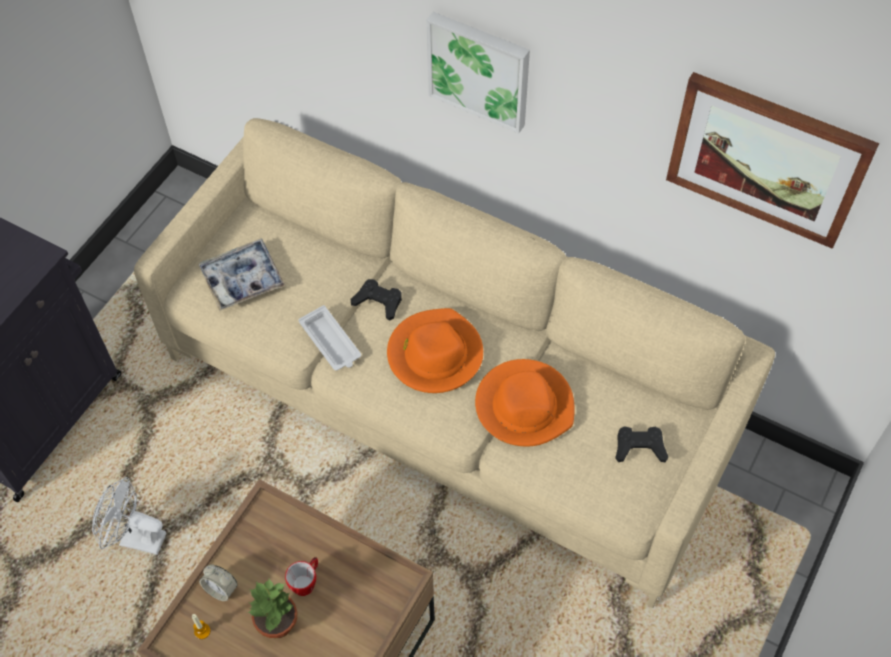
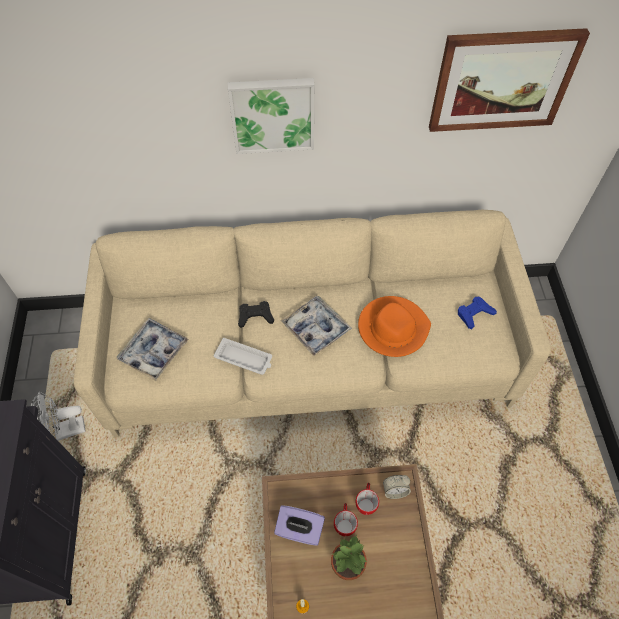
camera: 35 degrees left, 0 degrees up
white fan [92,477,166,555] -> white fan moved to [31,392,86,441]
alarm clock [199,564,238,601] -> alarm clock moved to [383,475,411,499]
orange hat [387,308,483,393] -> tray [280,296,352,356]
black game controller [615,426,668,462] -> blue game controller [458,297,497,329]
none -> purple tissue box [274,505,325,546]
none -> mug [355,483,379,515]

